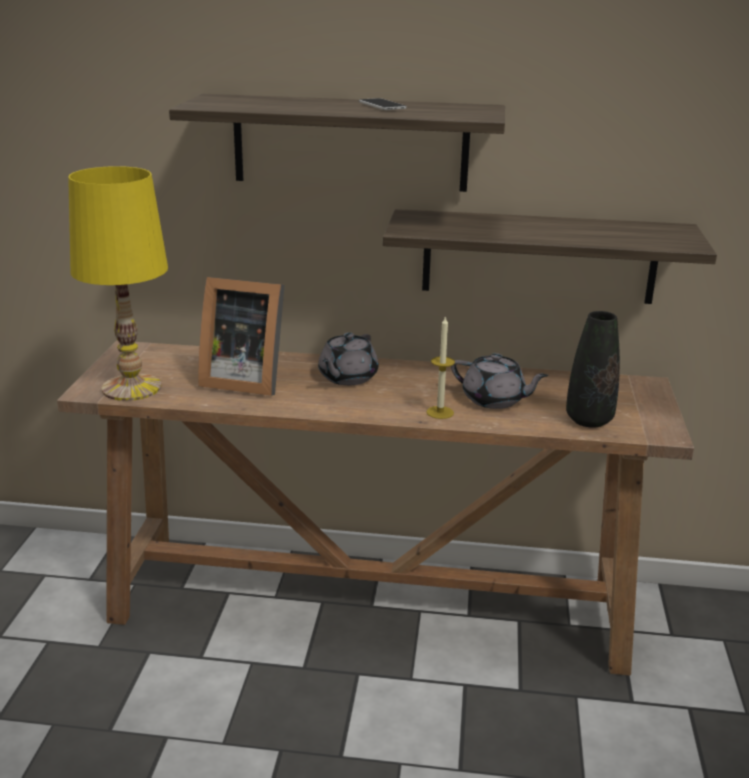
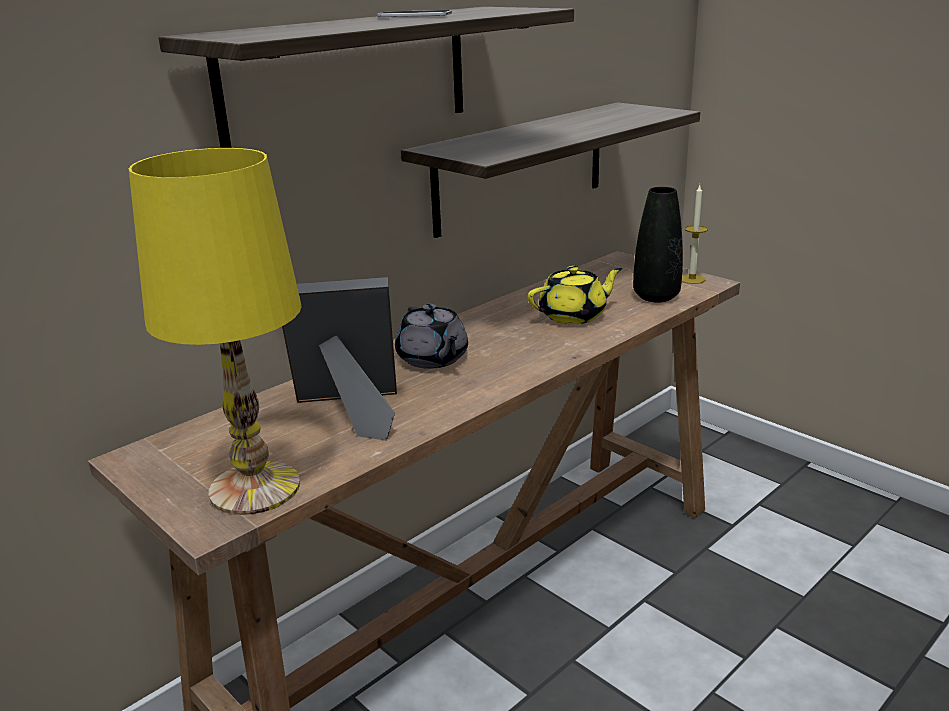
camera: 50 degrees left, 0 degrees up
picture frame [198,277,284,396] -> picture frame turned 150 degrees counterclockwise [282,277,397,441]
candle [426,316,455,419] -> candle moved to [682,185,708,284]
grey teapot [451,353,549,409] -> yellow teapot [528,266,622,324]

